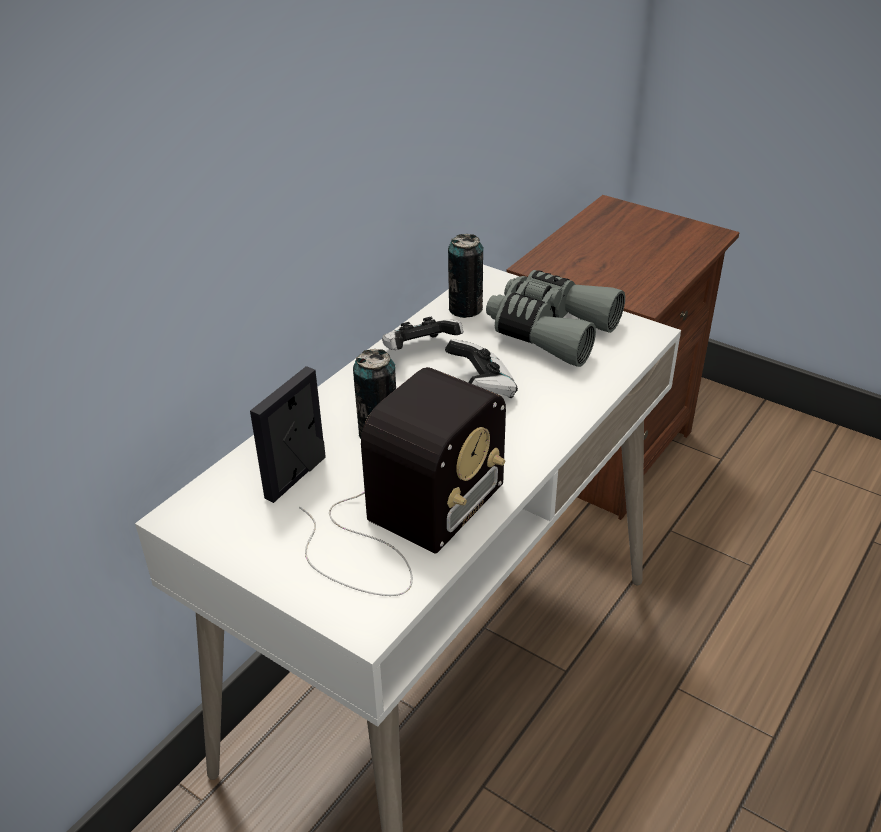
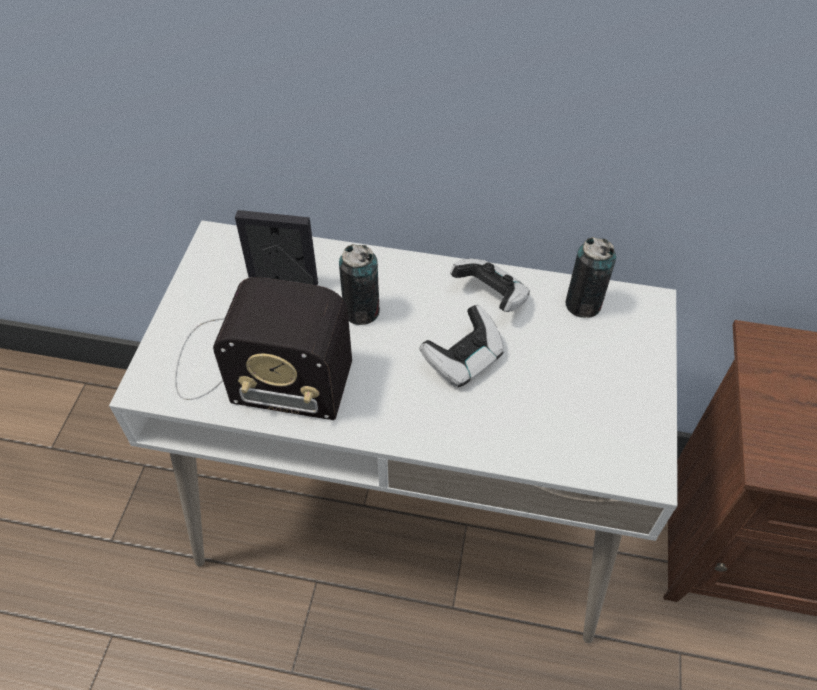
camera: 65 degrees right, 15 degrees up
grey binoculars [486,270,625,367] -> none

